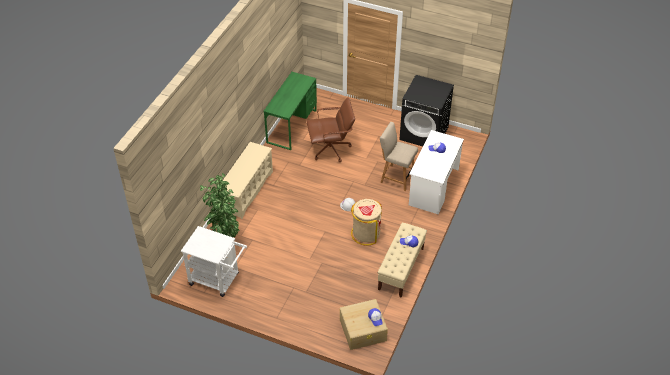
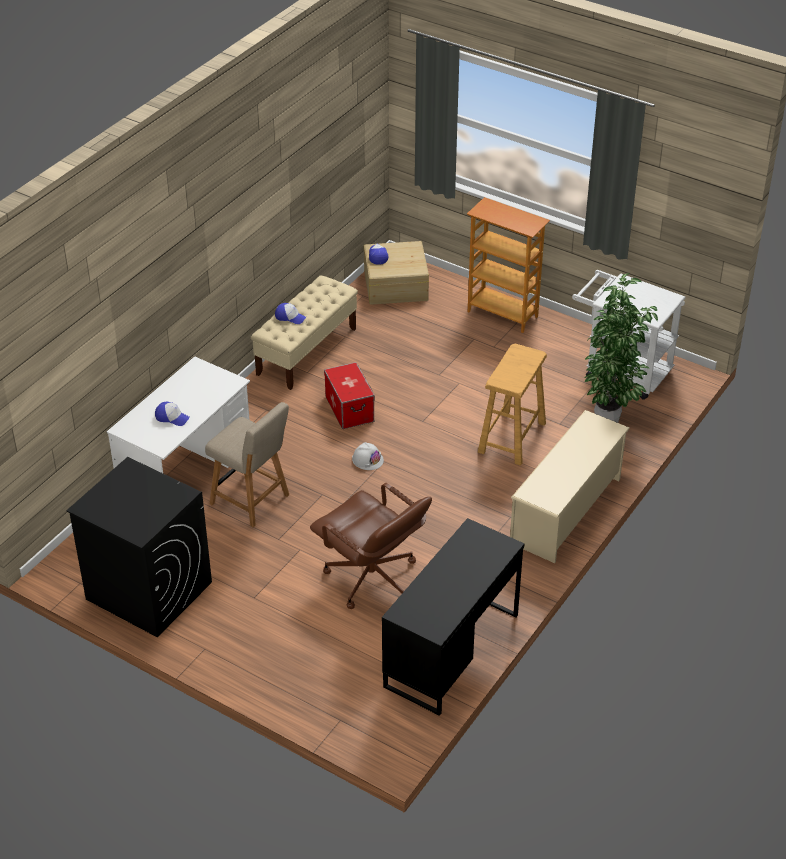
camera: 170 degrees left, 5 degrees down
green desk [263,72,317,150] -> black desk [382,518,524,716]
brown office chair [307,97,355,162] -> brown office chair turned 135 degrees counterclockwise [310,483,432,609]
beige trash can [351,199,382,246] -> storage box [324,362,375,429]
none -> bookcase [467,197,550,333]
none -> beige stool [478,343,547,466]

